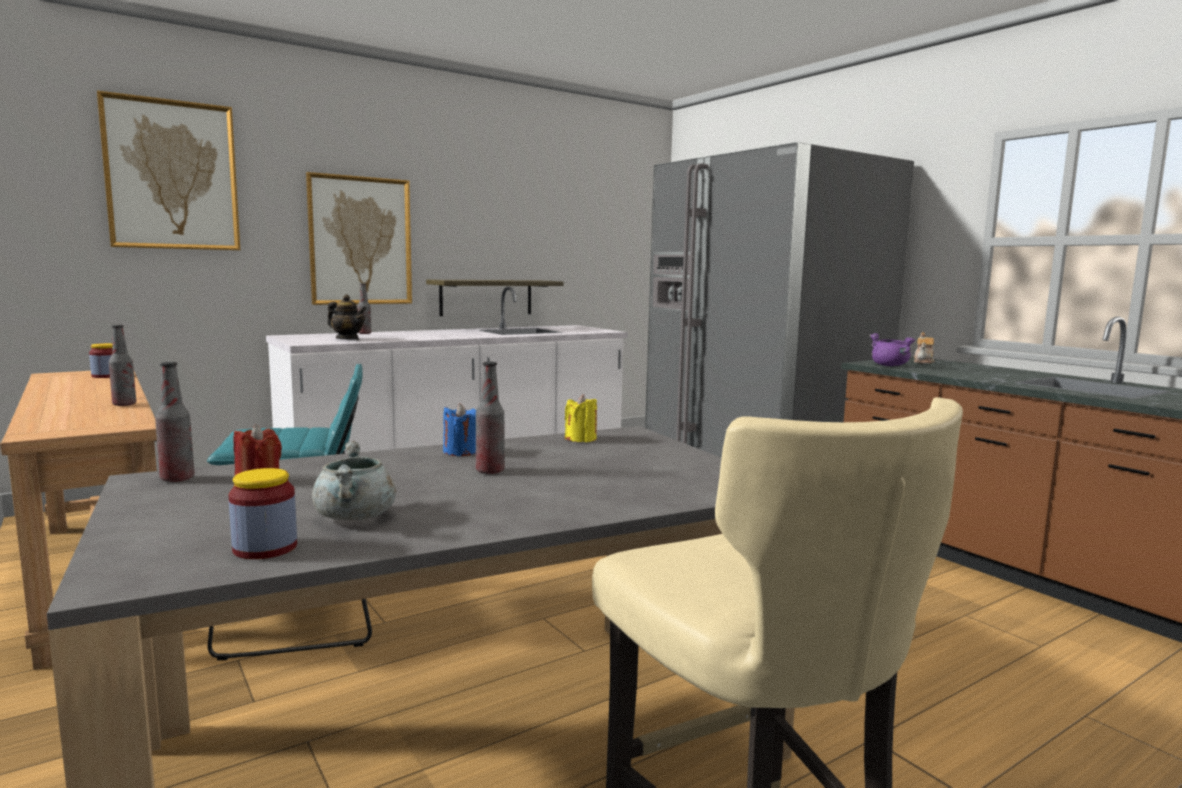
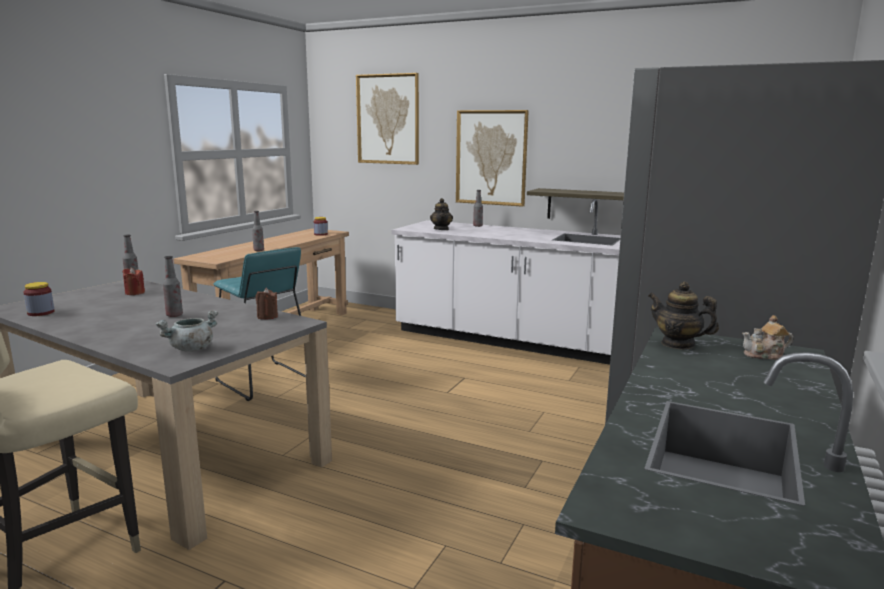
camera: 60 degrees right, 5 degrees up
grey cooking pot [312,441,396,521] -> grey cooking pot moved to [156,310,218,352]
blue candle [443,404,476,456] -> none
yellow candle [565,394,597,442] -> brown candle [255,288,278,320]
purple cooking pot [869,333,915,366] -> teapot [649,282,719,349]

